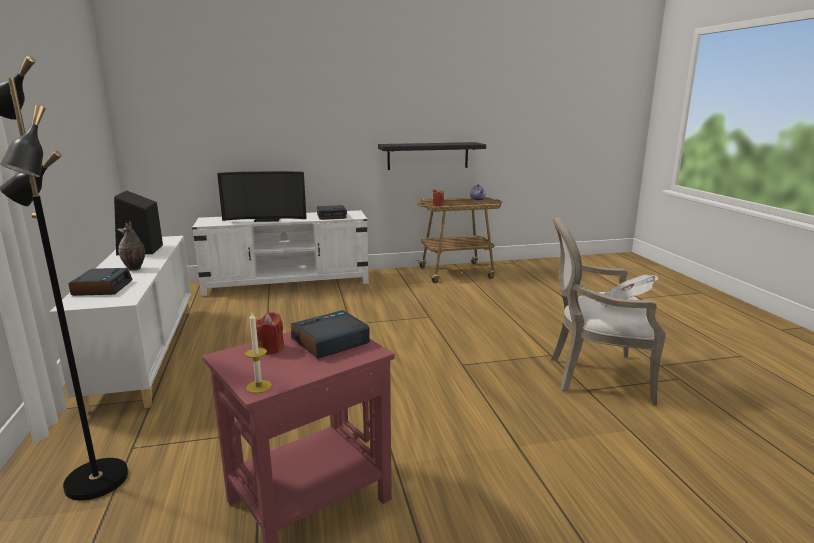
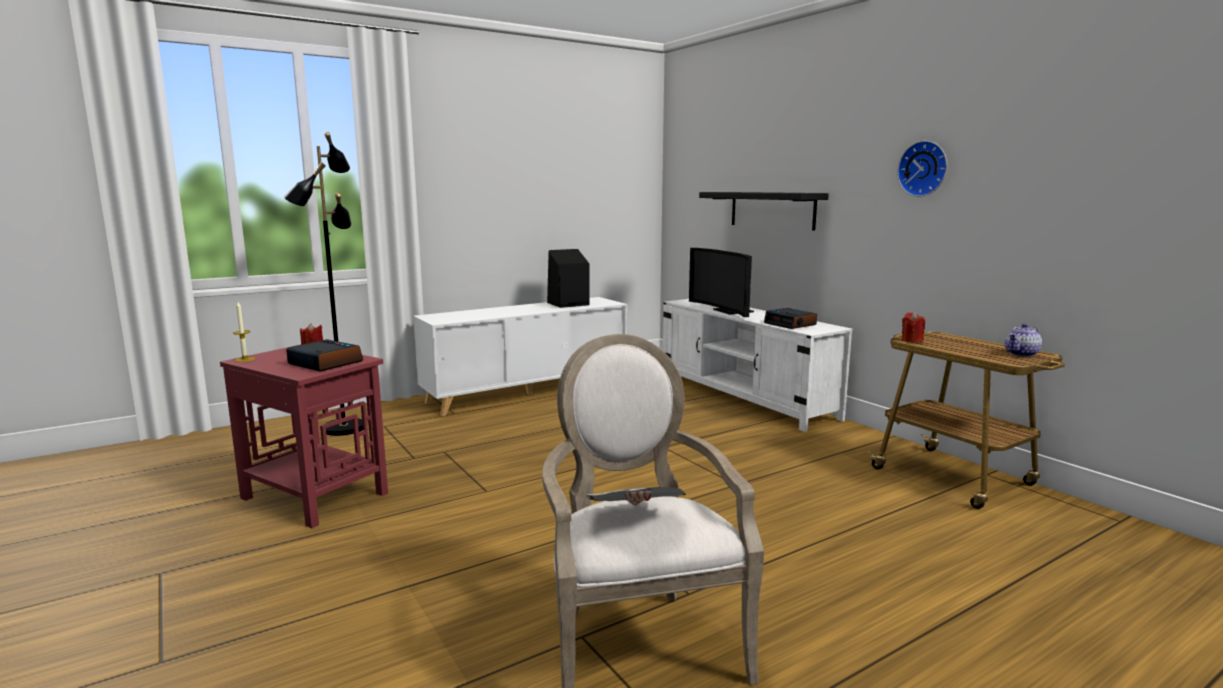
camera: 70 degrees right, 5 degrees down
alarm clock [69,268,133,296] -> none
vase [117,221,145,271] -> none
black shelf [378,142,486,170] -> black shelf moved to [699,192,829,231]
none -> wall clock [897,141,947,197]

